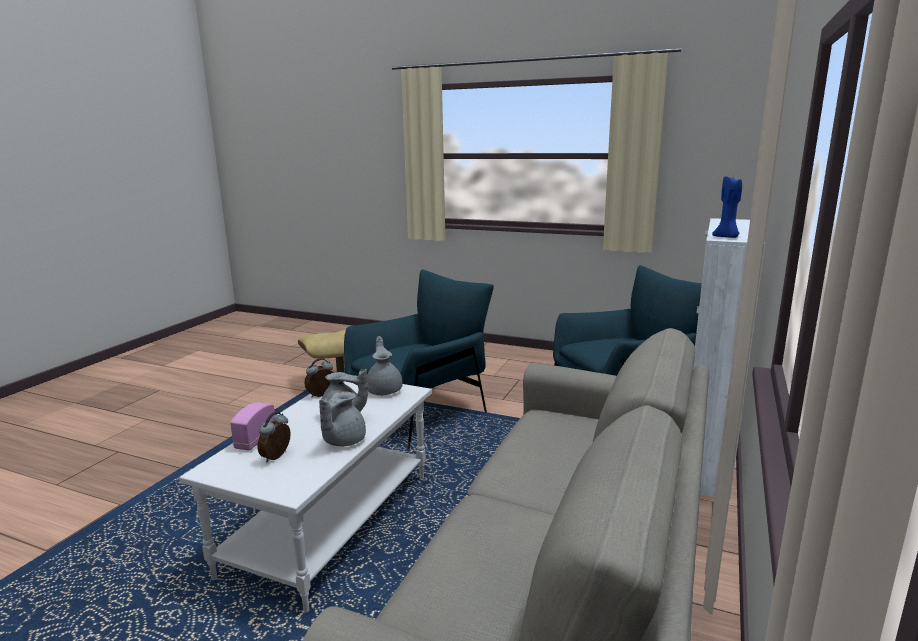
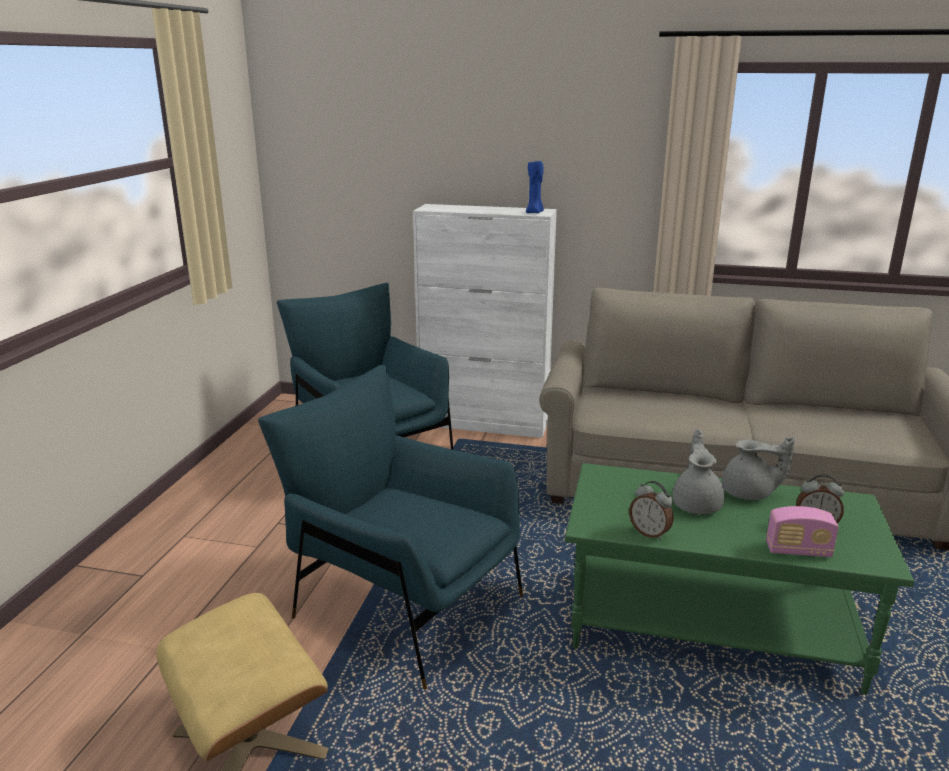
camera: 100 degrees left, 5 degrees up
white coffee table [179,381,432,613] -> green coffee table [565,463,914,695]
grey teapot [367,336,403,395] -> none

